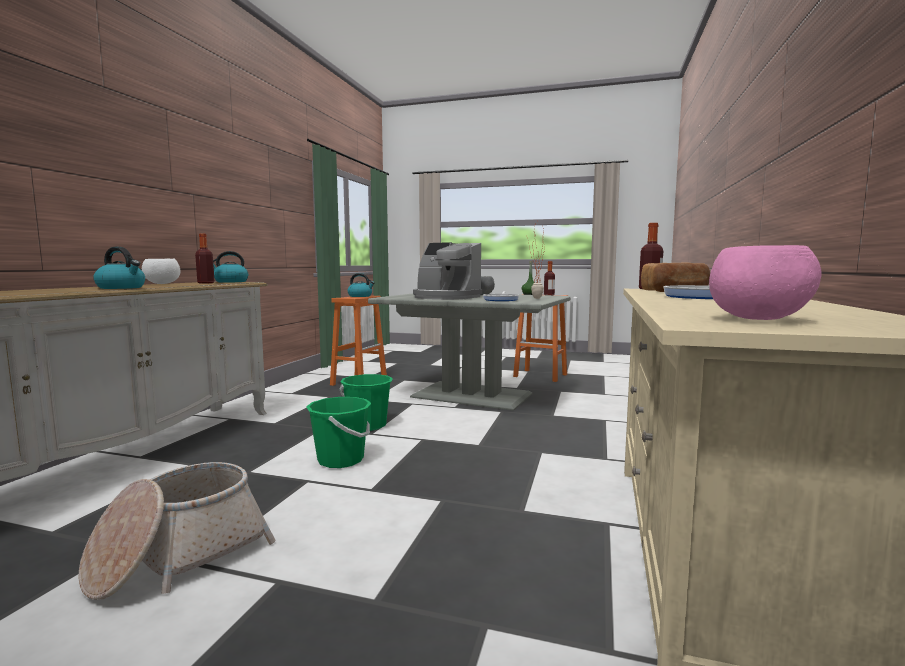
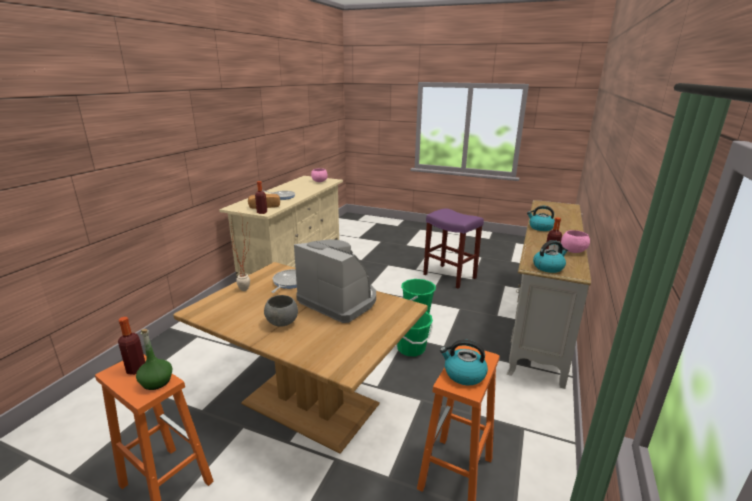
camera: 175 degrees left, 15 degrees up
basket [79,462,276,600] -> purple stool [423,208,484,288]
white bowl [142,259,180,284] -> pink bowl [561,230,590,253]
grey dining table [368,294,570,411] -> brown dining table [173,262,428,454]

